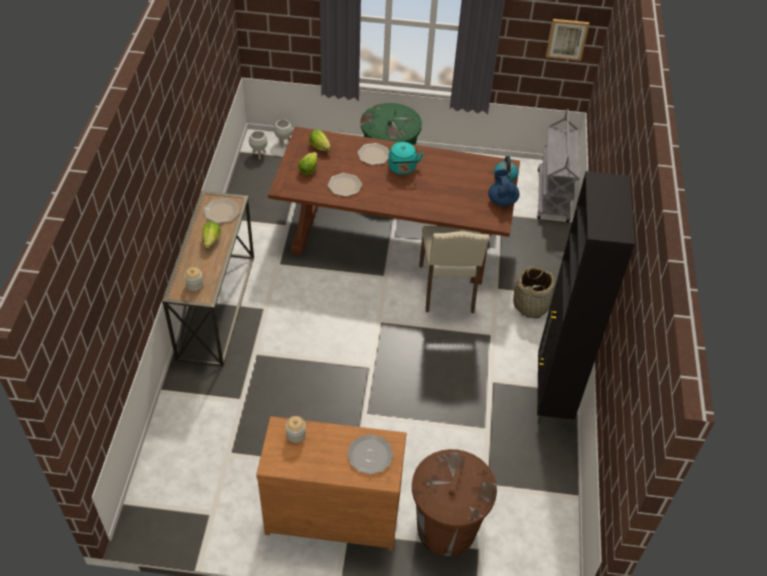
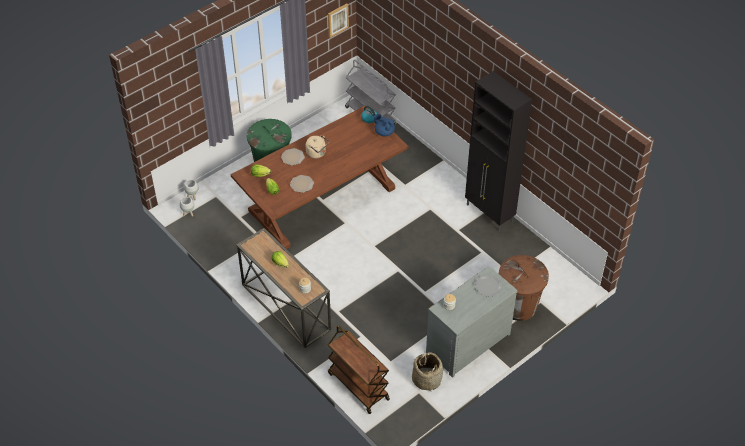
camera: 45 degrees left, 0 degrees up
plate [204,198,239,223] -> none
brown dresser [256,416,407,551] -> grey dresser [426,266,518,378]
turquoise kettle [388,142,424,175] -> beige kettle [306,135,329,158]
beige chair [419,226,489,313] -> none
basket [513,266,555,318] -> basket moved to [412,351,443,391]
none -> brown cart [328,325,390,414]

